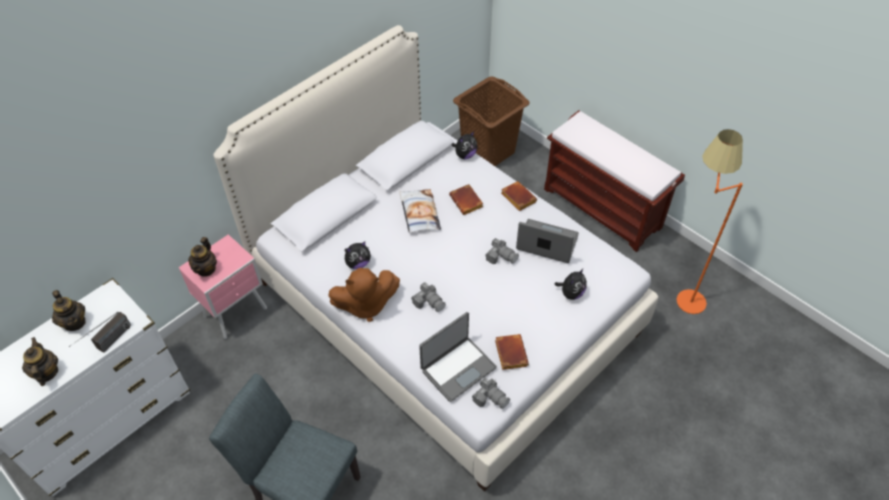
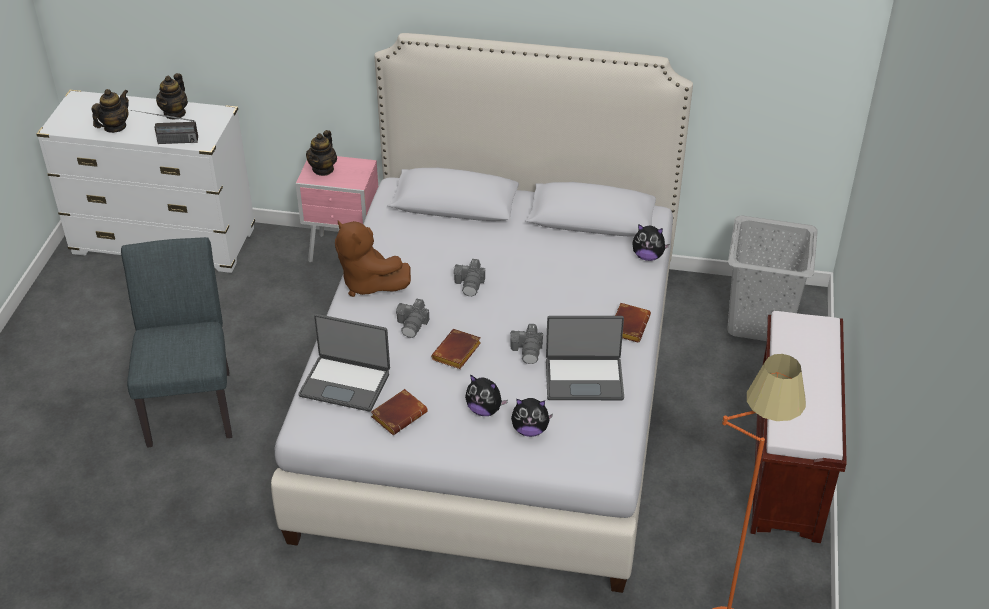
camera: 55 degrees right, 10 degrees down
teapot [188,237,217,277] -> teapot turned 45 degrees counterclockwise [306,130,337,176]
plush toy [344,242,371,269] -> plush toy moved to [465,375,508,416]
pillow [399,189,441,233] -> none
brown book [449,184,483,215] -> brown book moved to [431,329,481,369]
brown laundry basket [453,77,530,166] -> grey laundry basket [727,215,818,341]
camera [472,378,510,409] -> camera moved to [454,259,485,296]
laptop [516,219,579,263] -> laptop turned 105 degrees clockwise [546,316,624,400]

